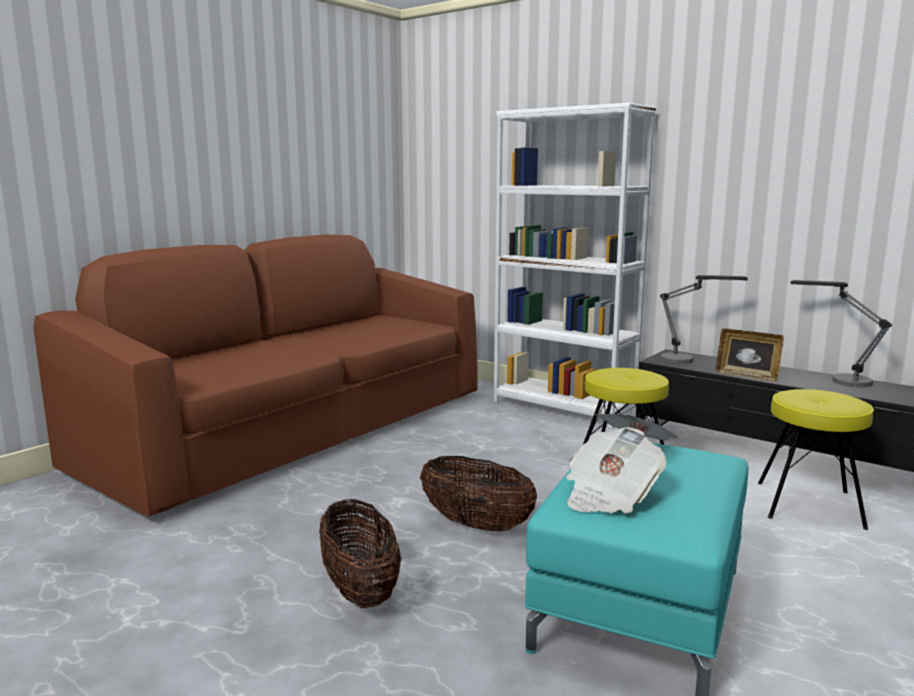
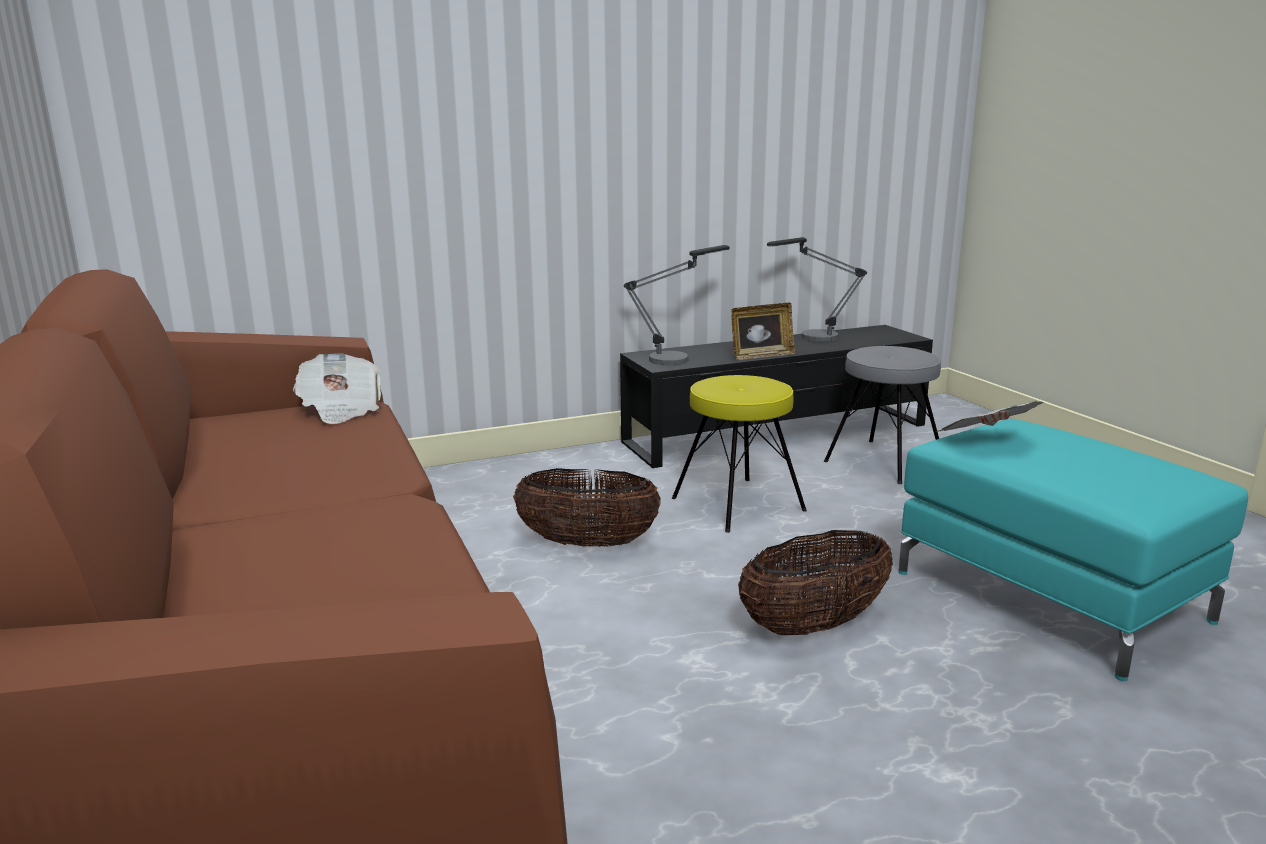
camera: 60 degrees left, 5 degrees up
basket [319,499,401,608] -> basket moved to [513,468,661,547]
white bookcase [494,103,656,429] -> none
newspaper [566,427,666,513] -> newspaper moved to [293,353,381,424]
yellow stool [758,389,874,530] -> grey stool [824,346,941,484]

